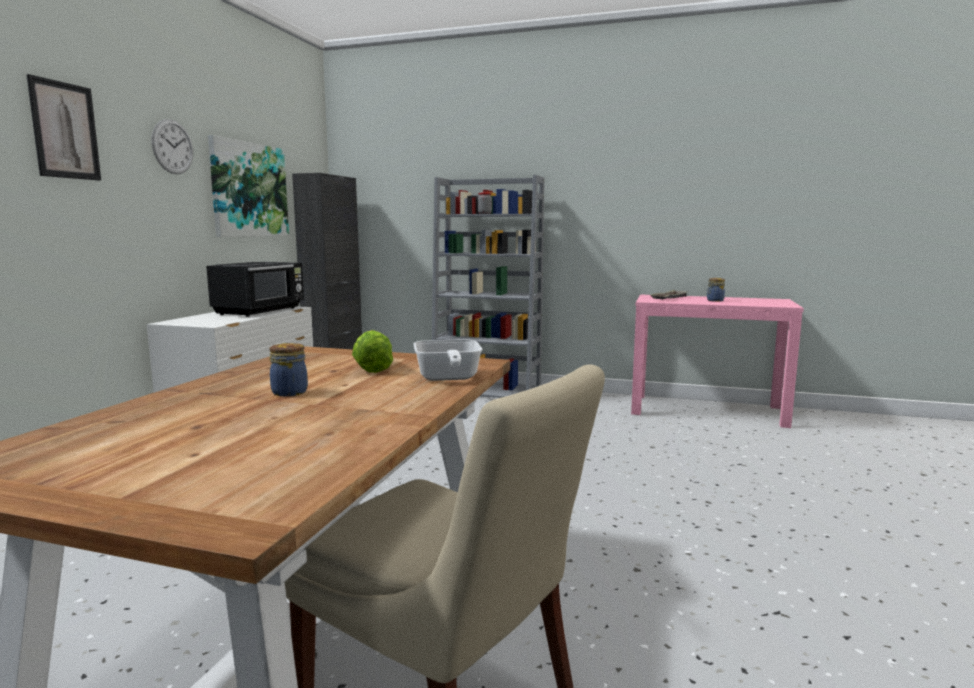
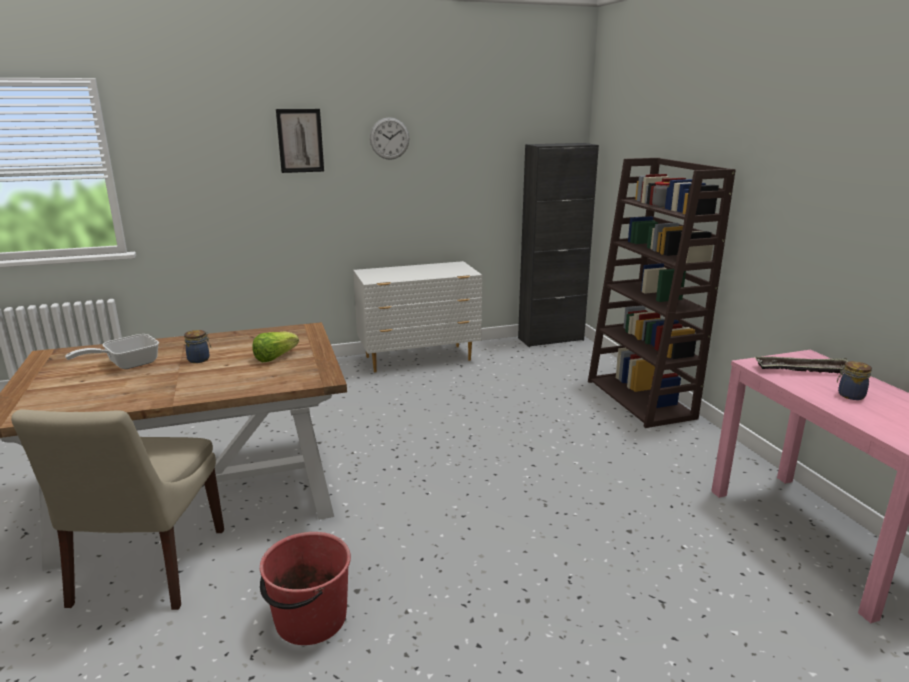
camera: 55 degrees right, 10 degrees up
black microwave [206,262,304,317] -> none
picture [208,135,289,237] -> none
frying pan [413,339,482,381] -> frying pan moved to [65,334,159,369]
grey bookcase [432,175,544,398] -> brown bookcase [588,158,736,428]
none -> red bucket [260,532,351,645]

